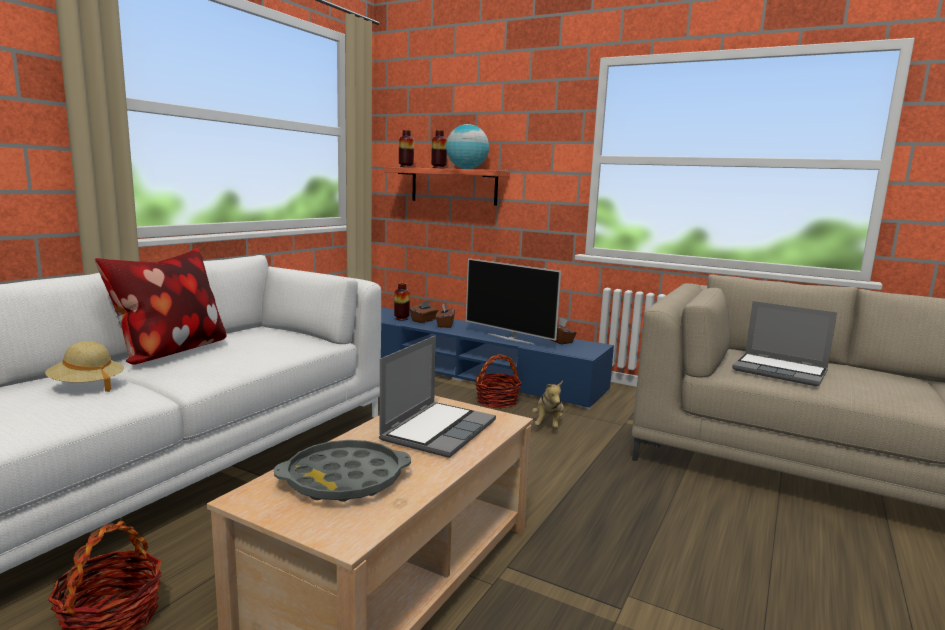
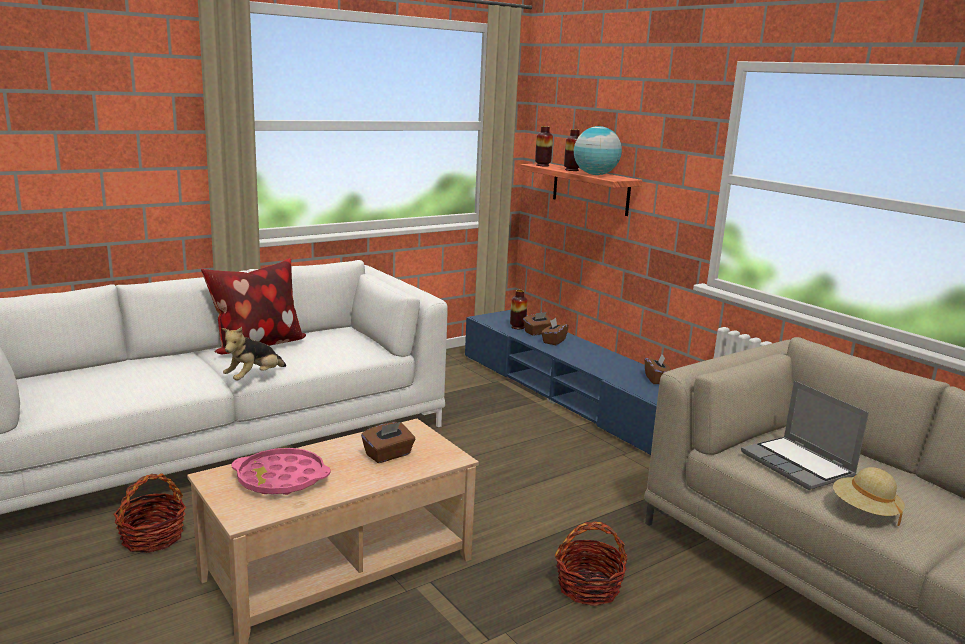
camera: 25 degrees right, 5 degrees up
beige hat [45,341,124,392] -> beige hat moved to [833,467,905,526]
grey tray [274,440,411,502] -> pink tray [232,448,331,495]
laptop [379,336,496,458] -> brown tissue box [361,422,415,463]
television [466,258,561,344] -> none
basket [475,354,522,408] -> basket moved to [555,522,628,606]
plush toy [532,381,564,429] -> plush toy moved to [222,327,286,380]

